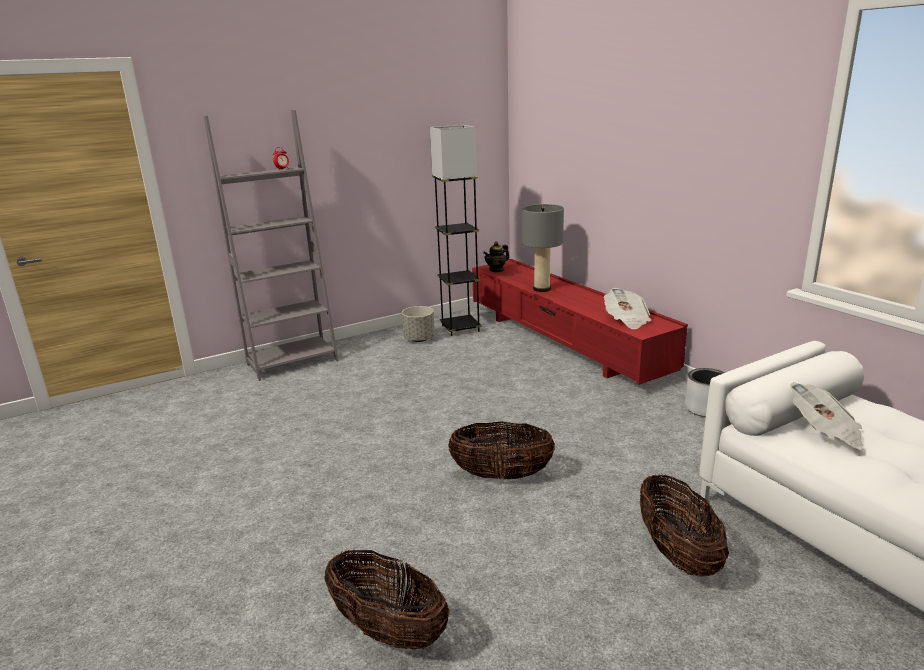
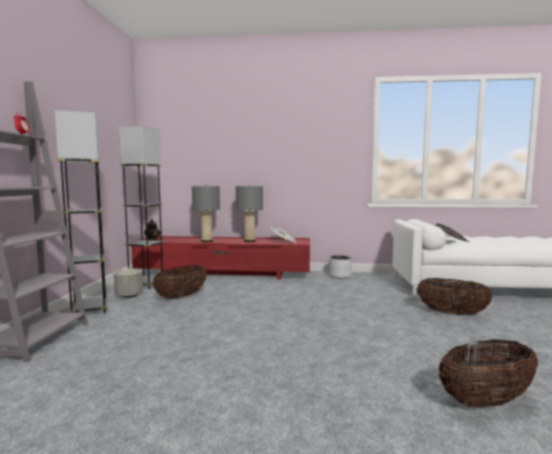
camera: 55 degrees left, 15 degrees down
basket [448,422,555,479] -> basket moved to [153,265,207,299]
none -> grey floor lamp [55,110,108,314]
none -> grey table lamp [236,185,263,242]

